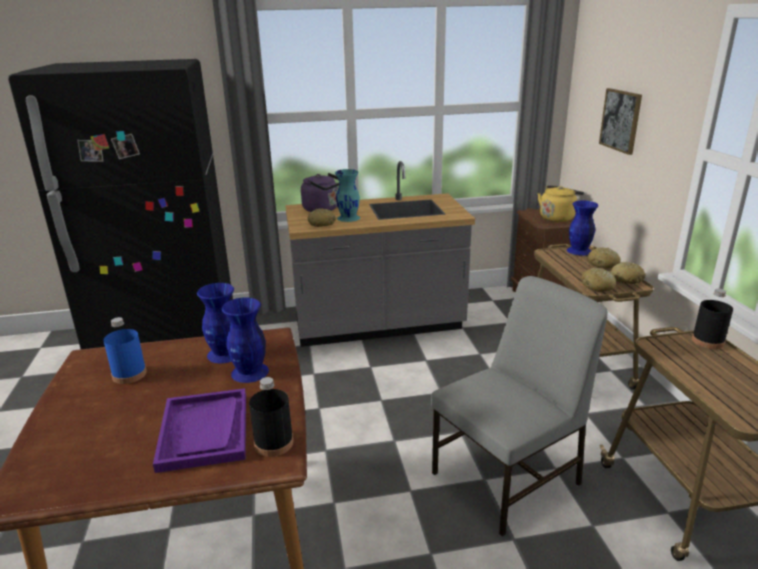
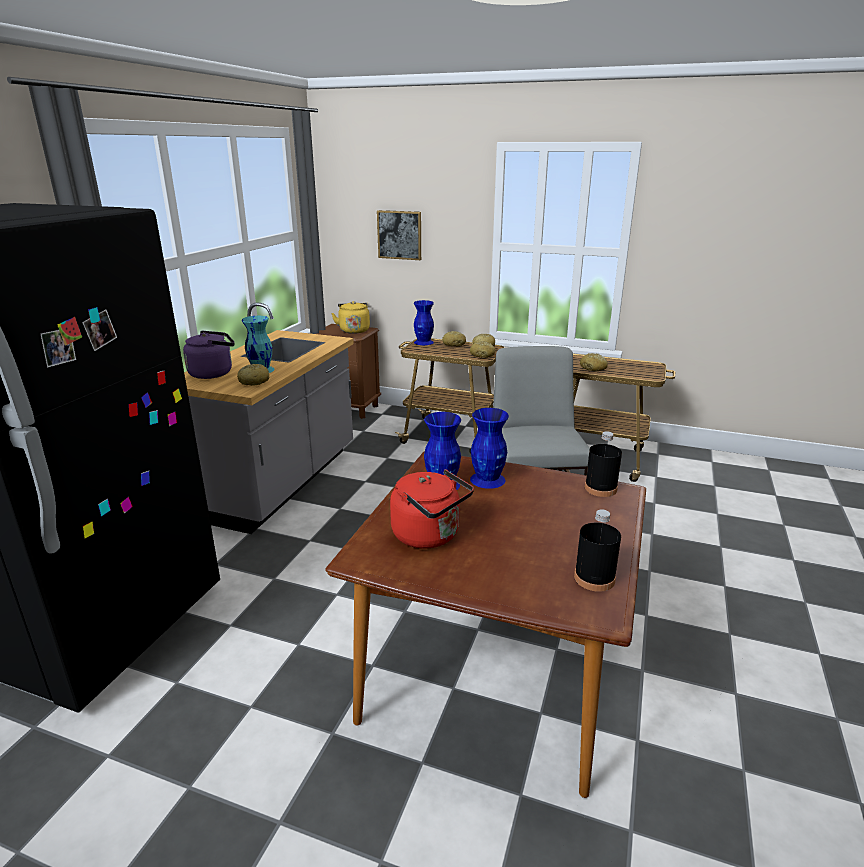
camera: 60 degrees left, 0 degrees up
blue bottle [103,317,147,384] -> red kettle [390,469,474,549]
purple tray [153,388,246,473] -> none
black bottle [692,289,733,349] -> black bottle moved to [574,509,621,592]
none -> bread [580,353,608,371]

